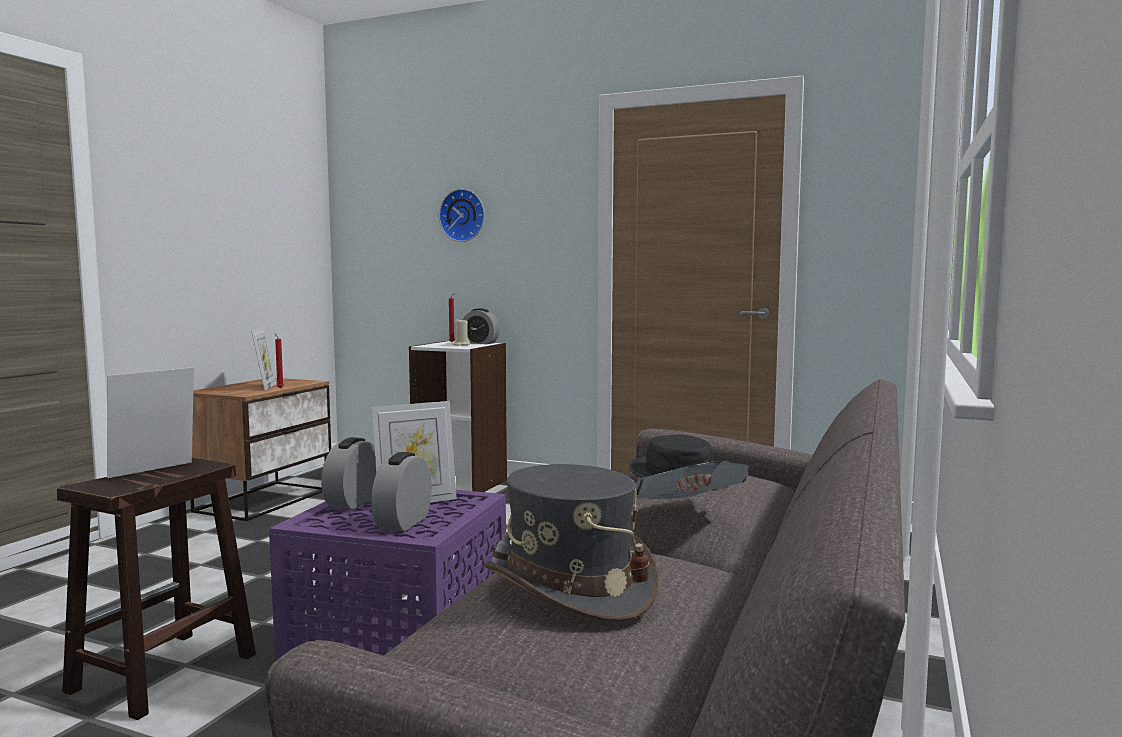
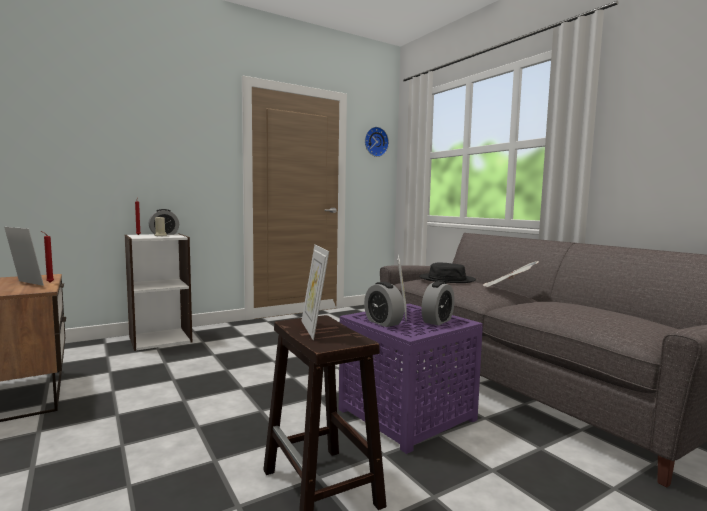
camera: 55 degrees left, 0 degrees up
alarm clock [371,452,432,532] -> alarm clock turned 105 degrees counterclockwise [421,281,454,326]
wall clock [439,189,485,242] -> wall clock moved to [365,127,389,157]
grey hat [484,464,659,622] -> none

